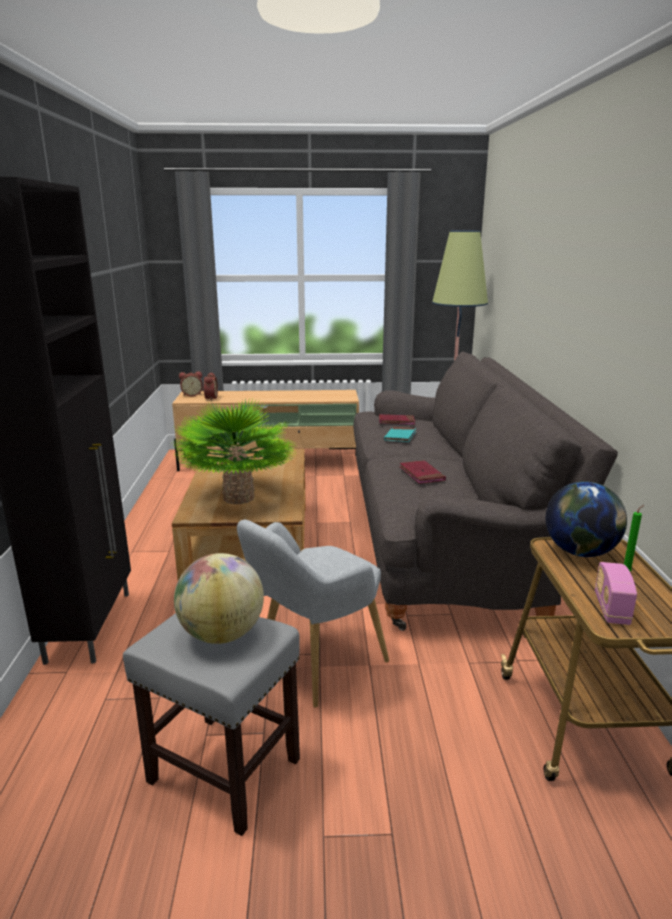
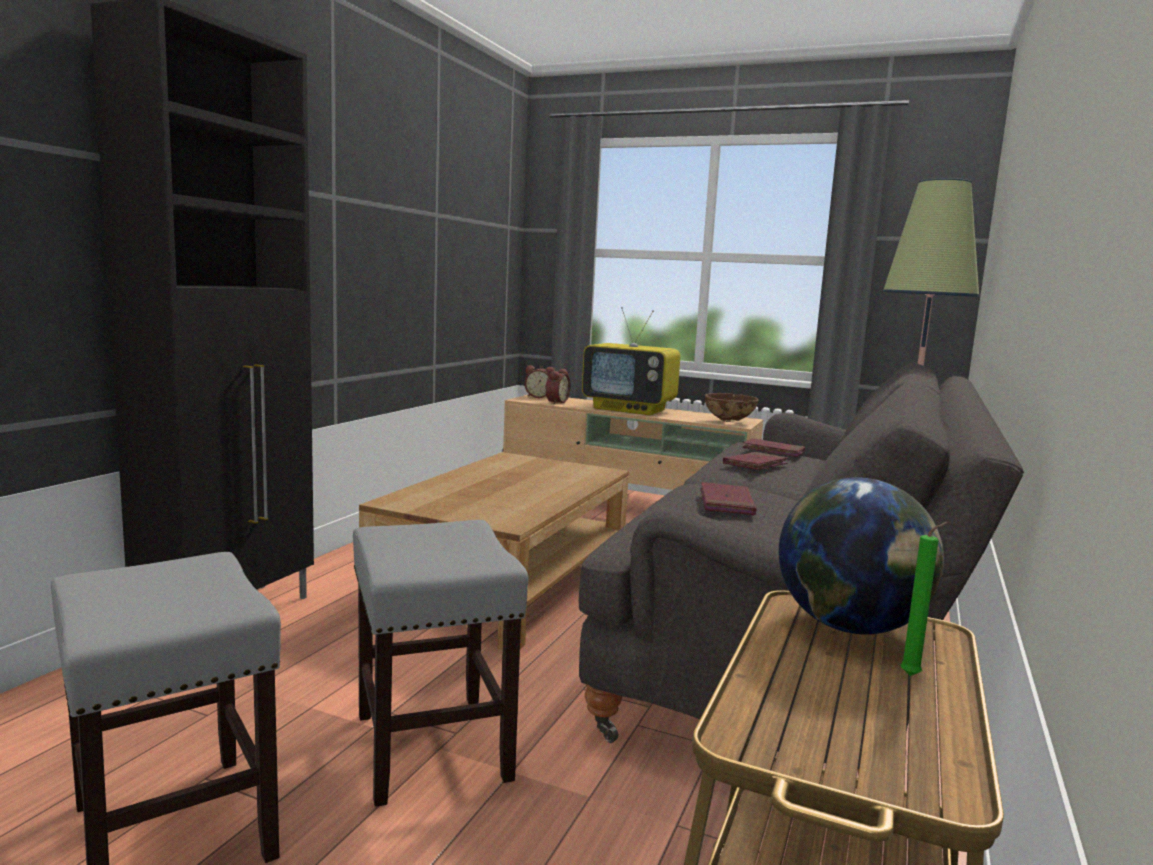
camera: 25 degrees right, 10 degrees down
potted plant [172,398,298,504] -> none
globe [174,553,264,644] -> none
grey armchair [237,520,389,708] -> grey stool [353,520,528,807]
turquoise book [384,427,416,442] -> red book [723,452,788,470]
radio [595,562,637,625] -> none
none -> television [582,307,680,415]
none -> brown bowl [704,393,758,422]

